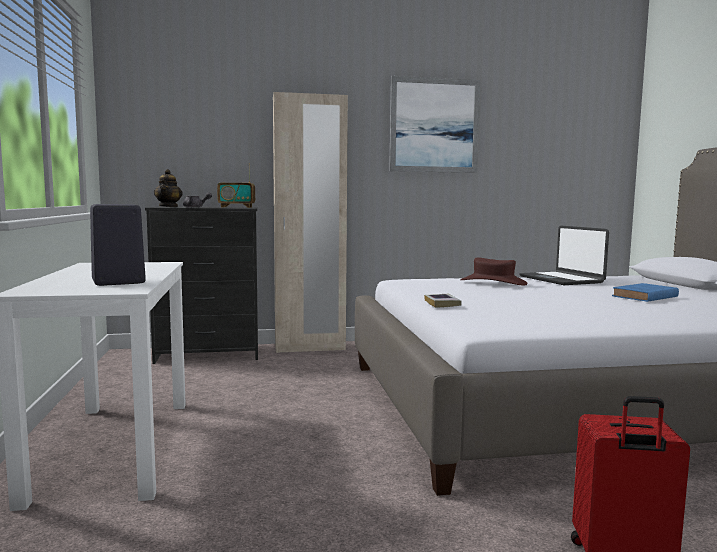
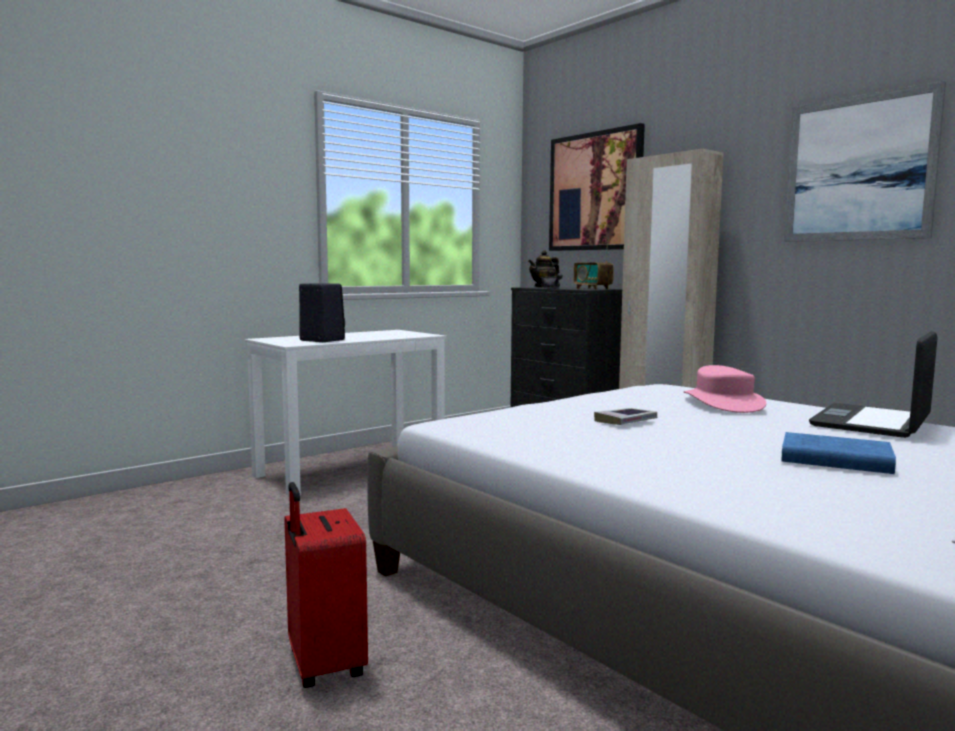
camera: 60 degrees right, 0 degrees up
book [424,294,462,308] -> book moved to [594,408,657,425]
brown hat [460,257,527,286] -> pink hat [684,365,766,413]
none -> picture [549,123,645,251]

